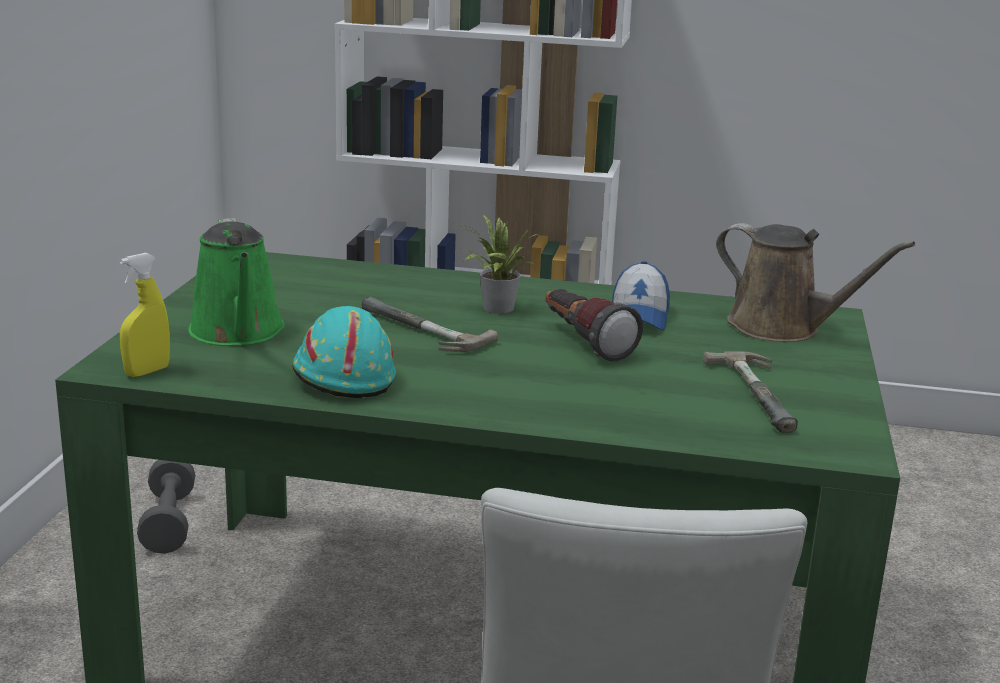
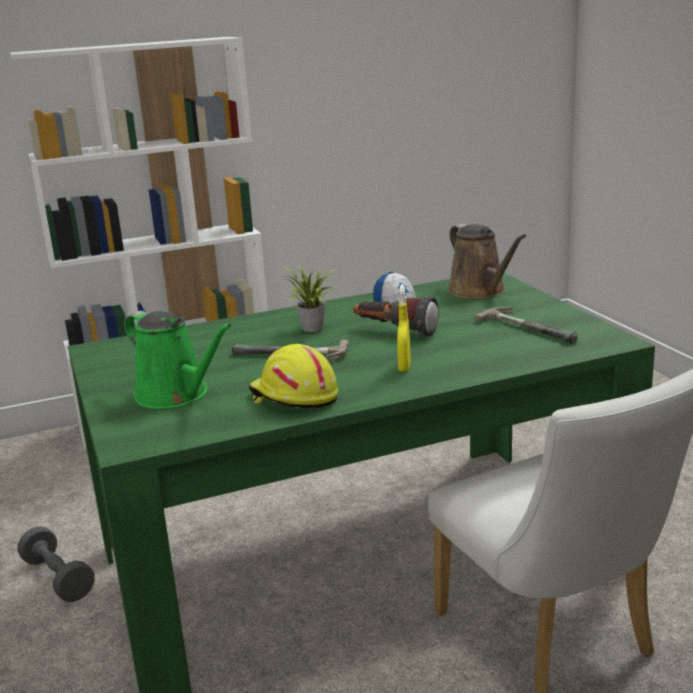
camera: 30 degrees left, 0 degrees up
yellow spray bottle [120,253,170,377] -> yellow spray bottle moved to [397,284,411,371]
turquoise hard hat [292,306,396,398] -> yellow hard hat [249,344,338,408]
brown watering can [716,223,915,342] -> brown watering can turned 60 degrees clockwise [448,224,526,299]

